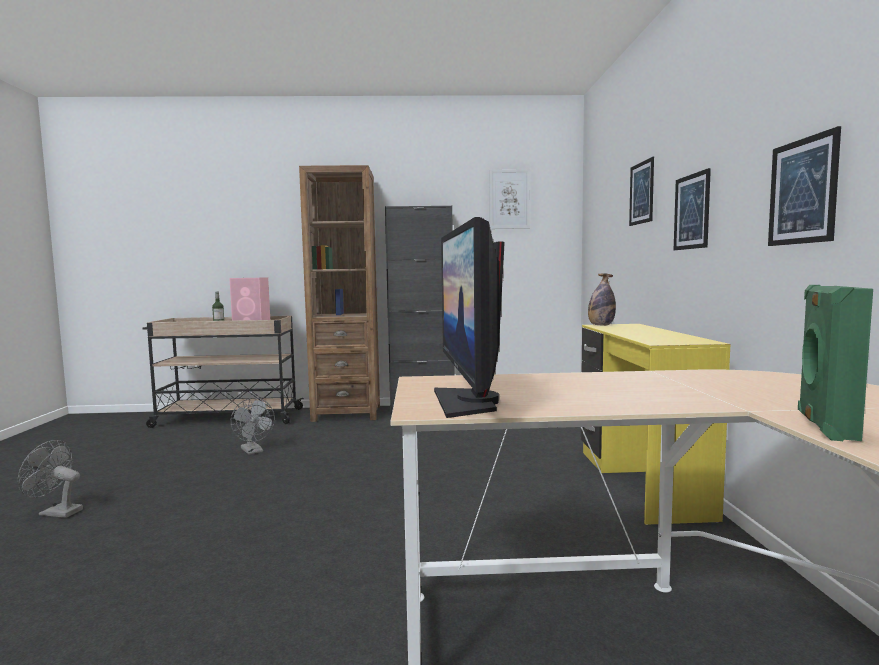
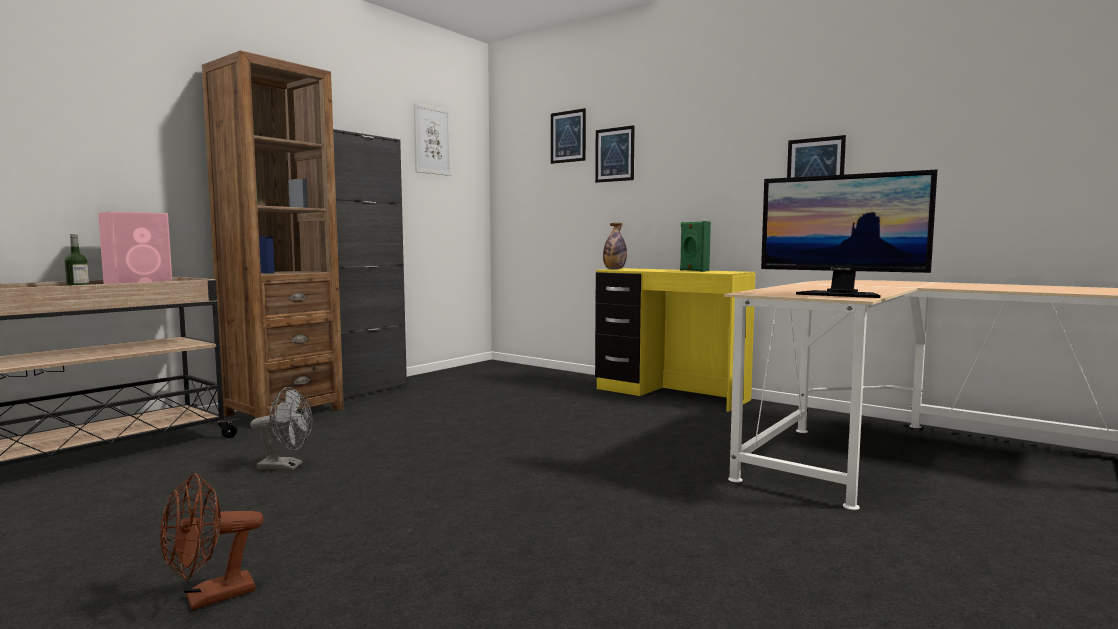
camera: 50 degrees left, 0 degrees up
grey fan [18,440,83,518] -> brown fan [160,473,263,610]
picture [674,168,711,250] -> picture moved to [551,108,586,164]
green speaker [798,285,873,441] -> green speaker moved to [680,221,711,272]

